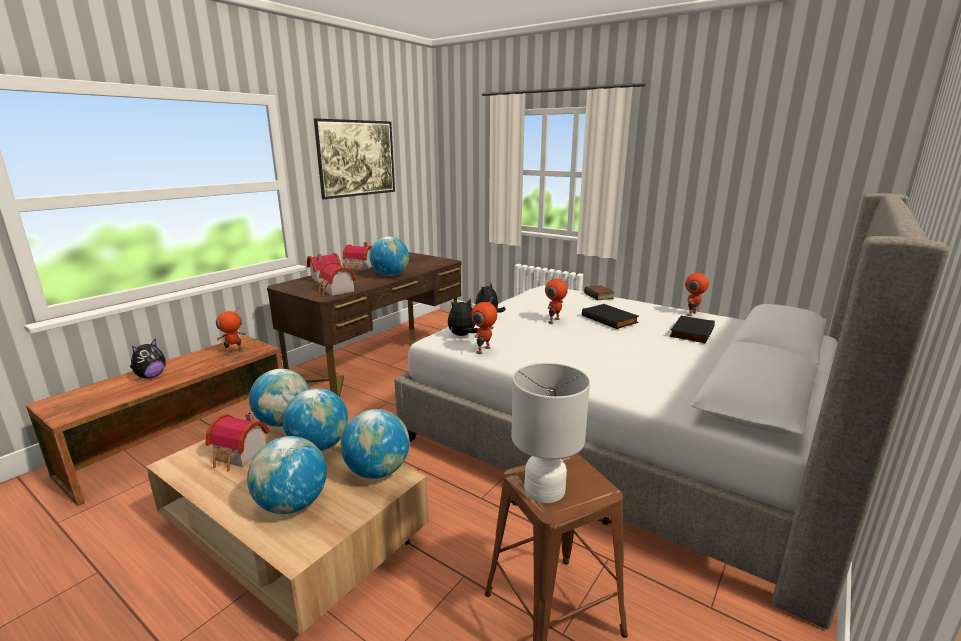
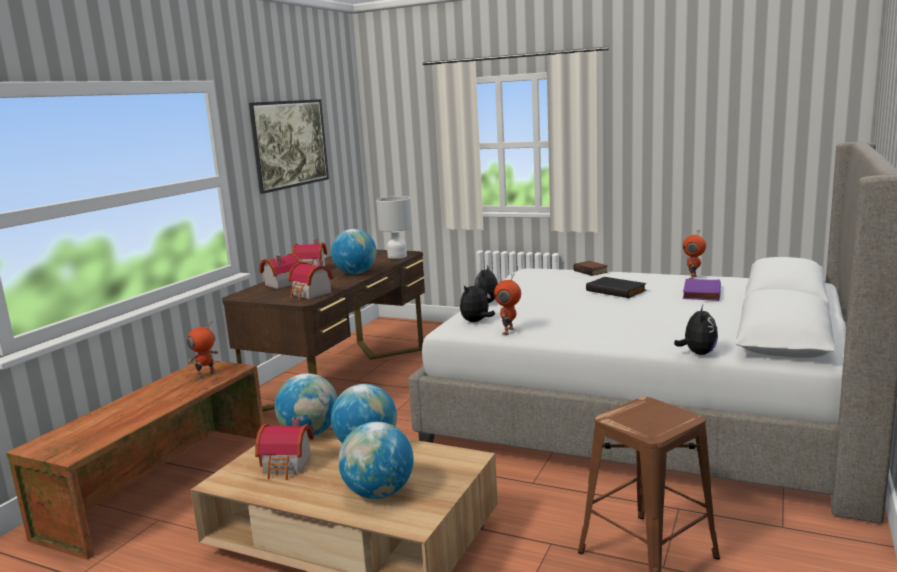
camera: 10 degrees left, 5 degrees down
plush toy [130,339,166,379] -> plush toy moved to [674,305,718,355]
globe [341,409,410,479] -> none
grey table lamp [512,363,590,503] -> grey table lamp moved to [376,196,412,259]
toy robot [545,274,568,323] -> none
black book [670,316,715,343] -> purple book [683,279,721,301]

